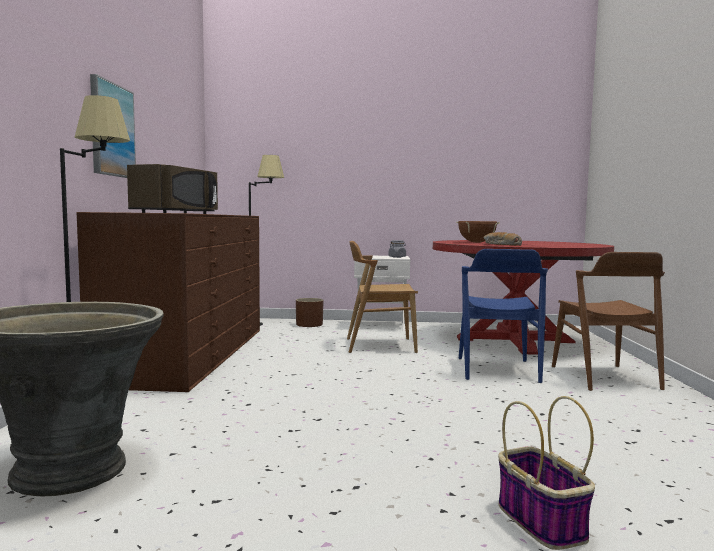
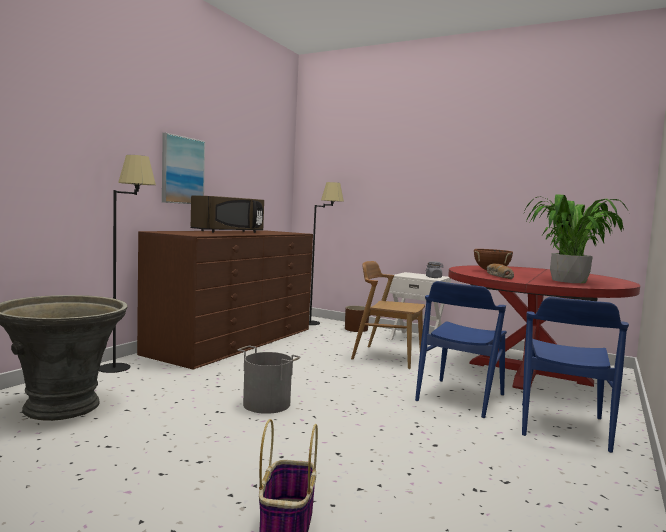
camera: 25 degrees right, 0 degrees up
brown chair [552,252,665,391] -> blue chair [522,297,629,453]
none -> grey bucket [238,346,301,414]
none -> potted plant [524,194,631,283]

